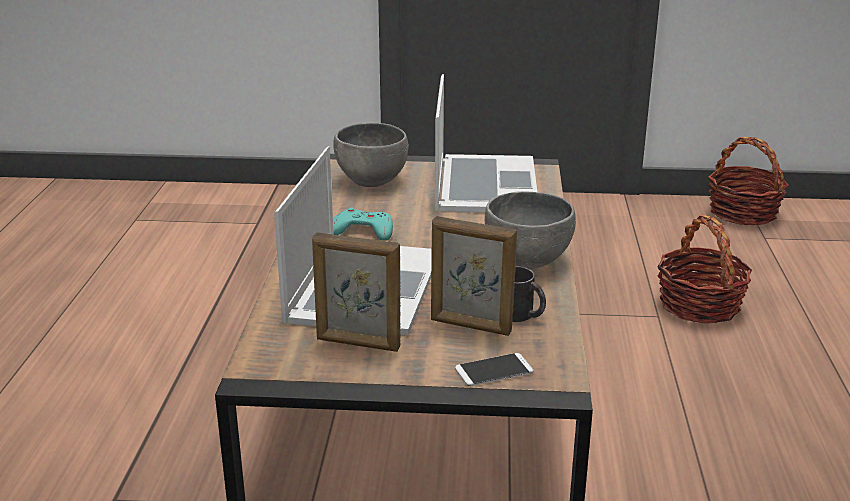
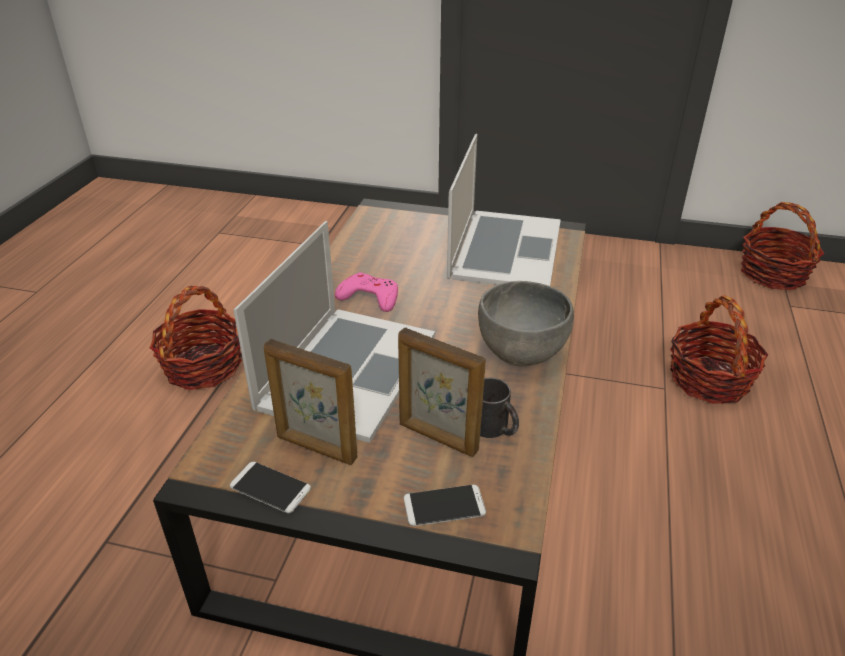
camera: 10 degrees right, 10 degrees up
grey bowl [333,123,408,187] -> none
turquoise game controller [333,208,393,241] -> pink game controller [335,272,398,312]
none -> basket [150,286,242,390]
none -> phone [230,462,311,513]

